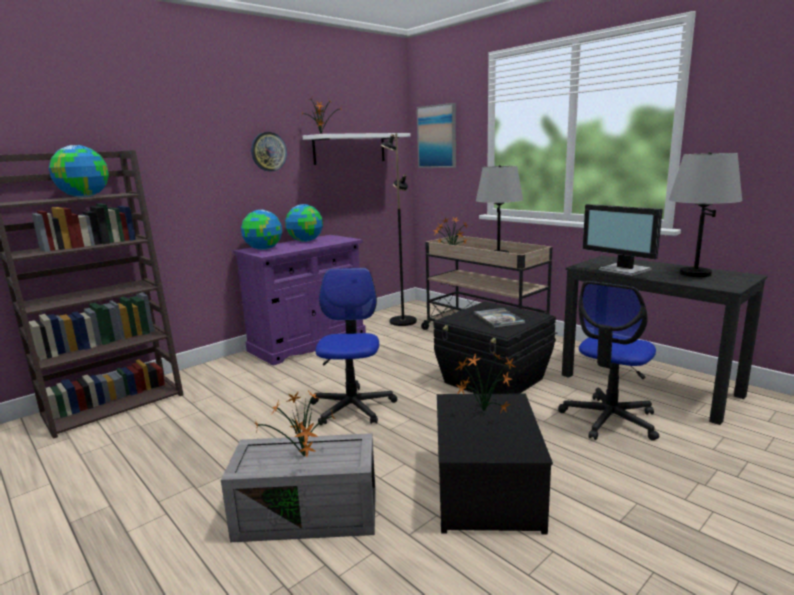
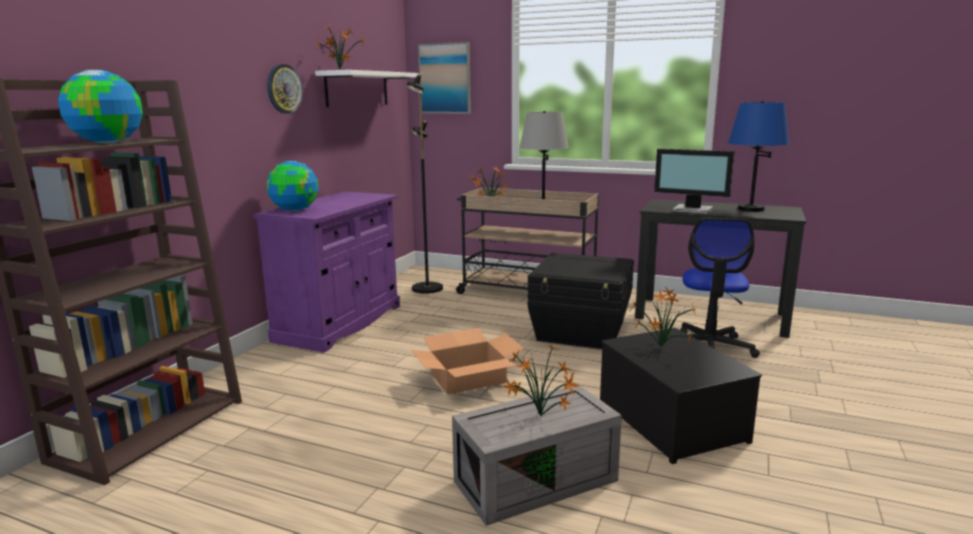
camera: 25 degrees left, 0 degrees up
globe [285,204,323,242] -> none
office chair [310,268,397,426] -> cardboard box [412,328,525,395]
book [474,308,525,328] -> none
grey table lamp [669,152,742,277] -> blue table lamp [728,101,789,212]

